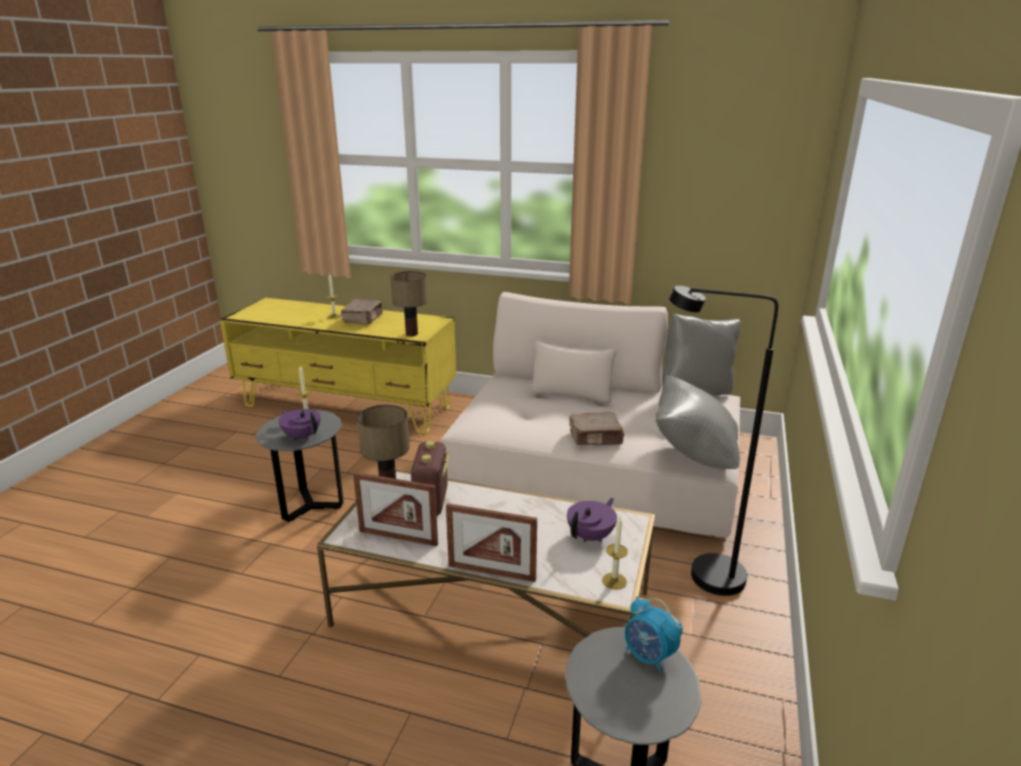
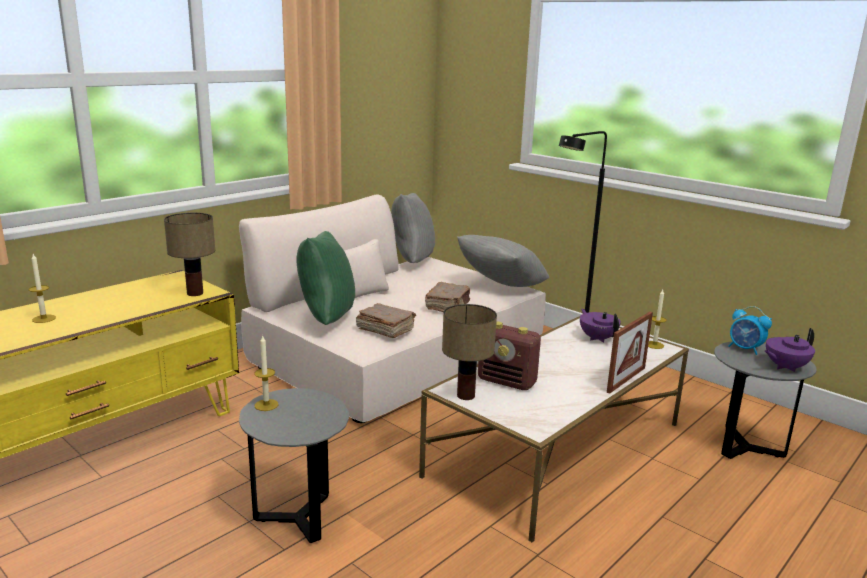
camera: 65 degrees left, 5 degrees down
purple teapot [278,409,321,441] -> purple teapot moved to [765,328,815,372]
brown book [341,299,383,325] -> brown book moved to [356,303,416,338]
picture frame [353,472,438,546] -> none
alarm clock [625,597,683,673] -> alarm clock turned 60 degrees clockwise [728,306,772,355]
none -> green pillow [297,231,355,325]

